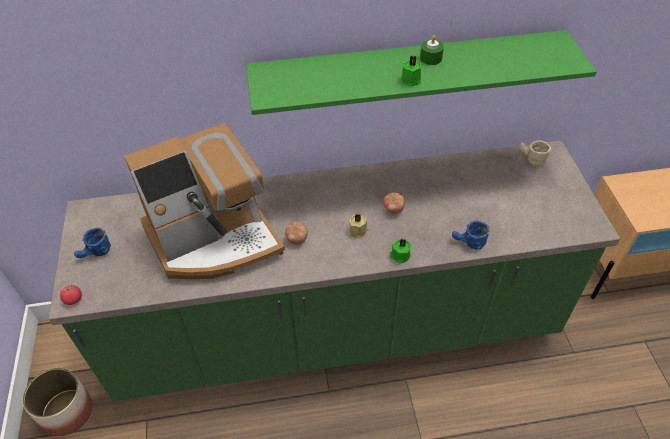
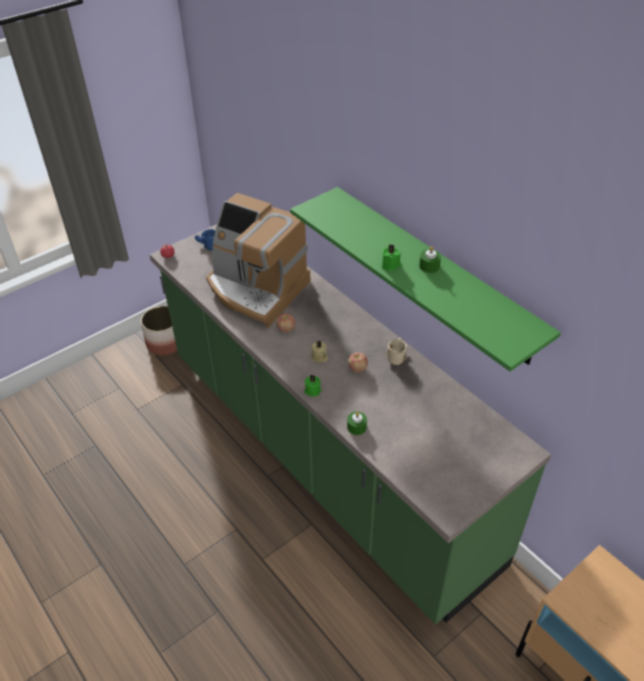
camera: 60 degrees right, 5 degrees down
blue mug [452,220,490,250] -> green candle [347,412,367,435]
beige mug [519,141,551,167] -> beige mug moved to [385,338,407,365]

